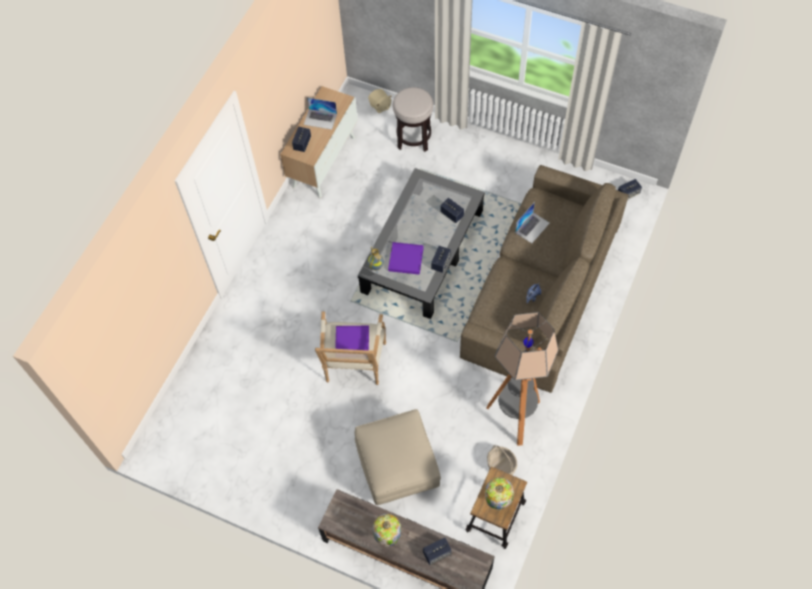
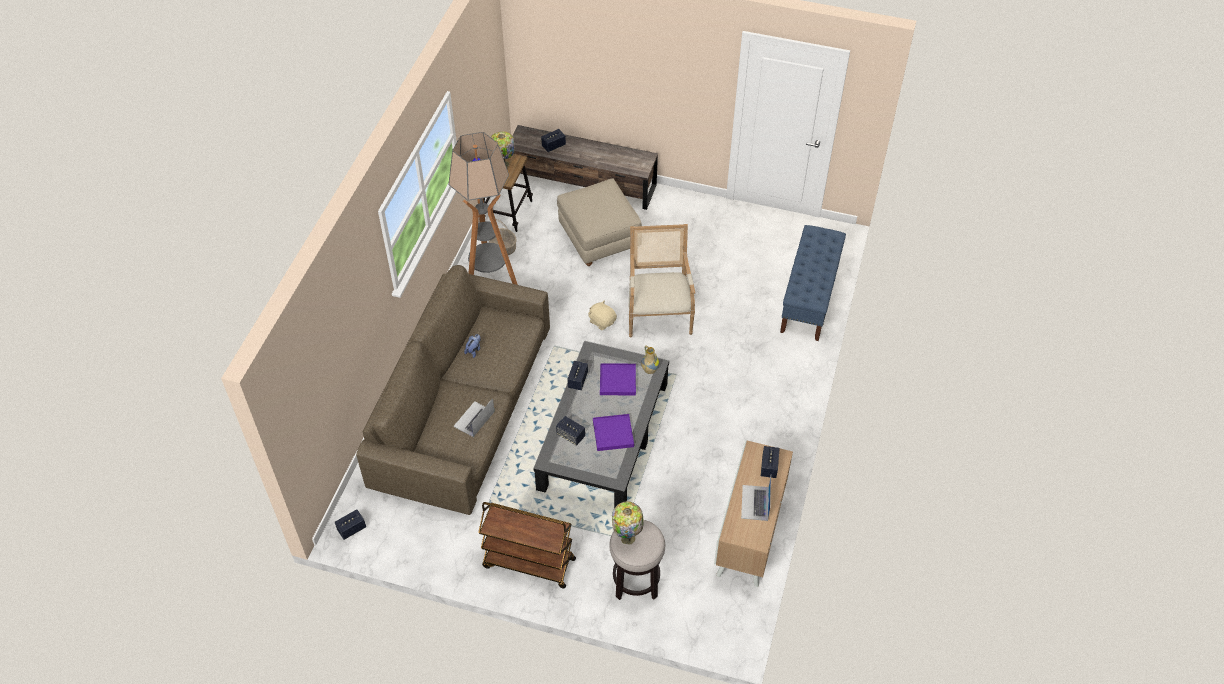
camera: 170 degrees right, 10 degrees down
laptop [304,97,337,130] -> laptop turned 90 degrees counterclockwise [741,476,771,521]
purple tray [335,326,369,350] -> purple tray moved to [593,414,634,451]
beige plush toy [368,89,391,113] -> beige plush toy moved to [588,300,617,330]
table lamp [373,513,401,547] -> table lamp moved to [612,501,644,545]
none -> brown cart [478,502,576,589]
none -> blue bench [780,225,846,341]

